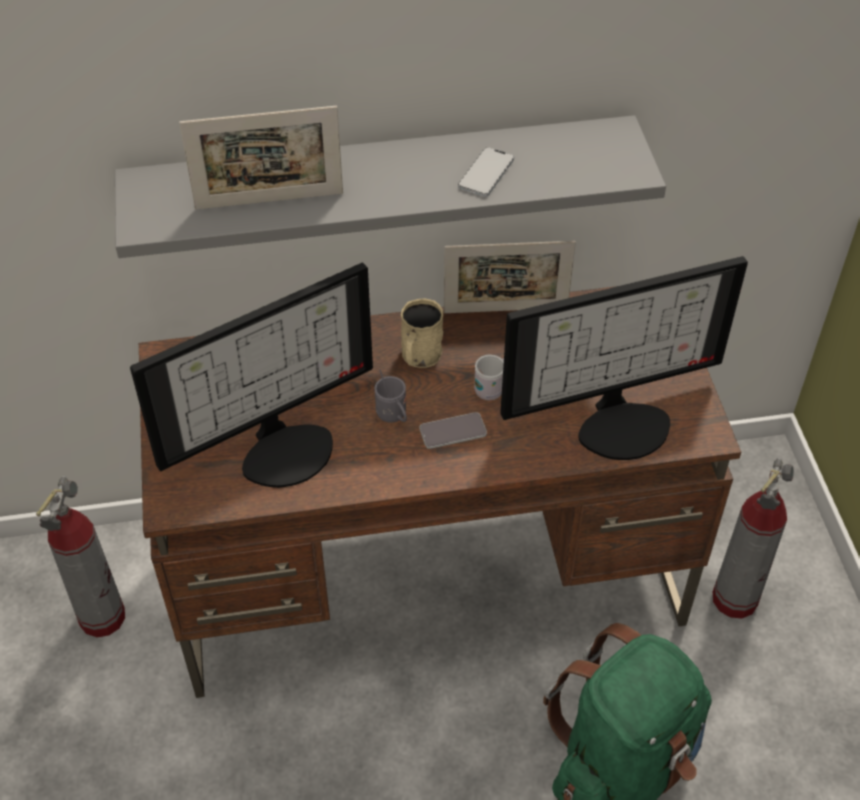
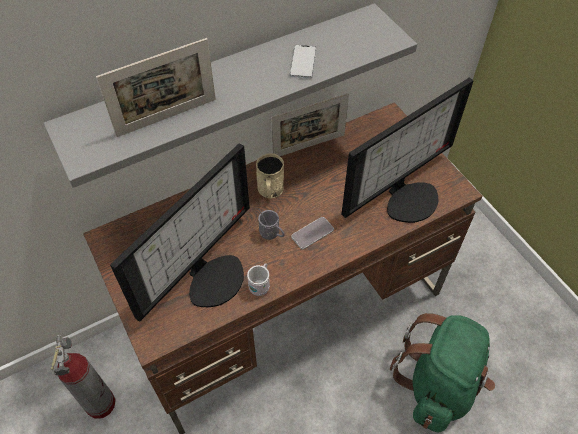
camera: 20 degrees left, 5 degrees up
white mug [474,355,504,400] -> white mug moved to [247,263,270,296]
fire extinguisher [713,458,794,618] -> none

